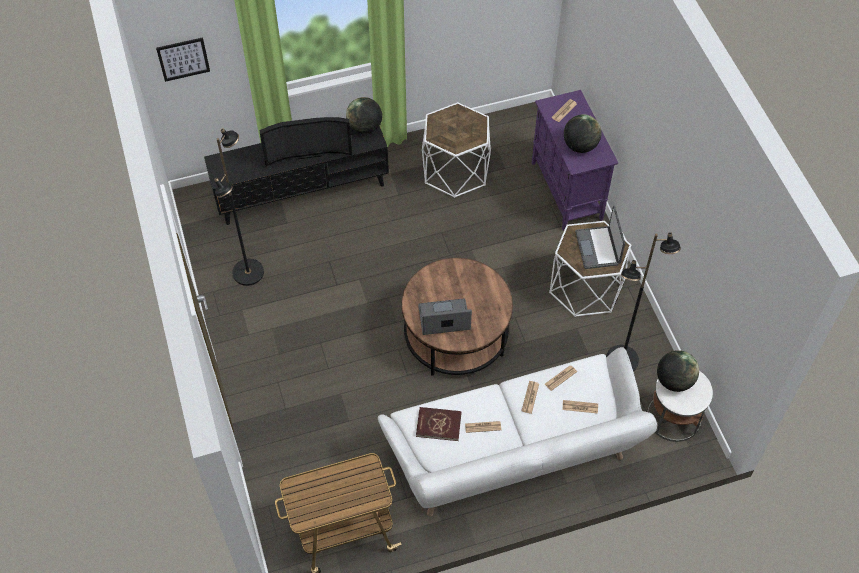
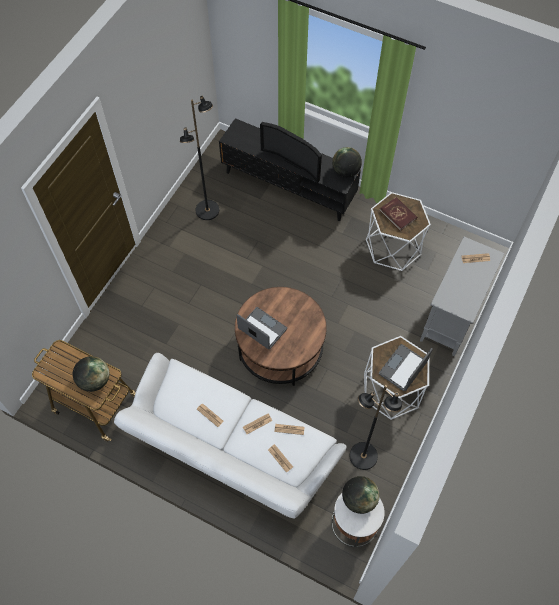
camera: 45 degrees right, 5 degrees up
picture [156,37,210,82] -> none
red book [416,407,462,441] -> red book moved to [379,197,417,231]
purple cabinet [532,90,618,231] -> grey cabinet [420,237,504,356]
globe [564,114,602,153] -> globe moved to [73,356,110,392]

